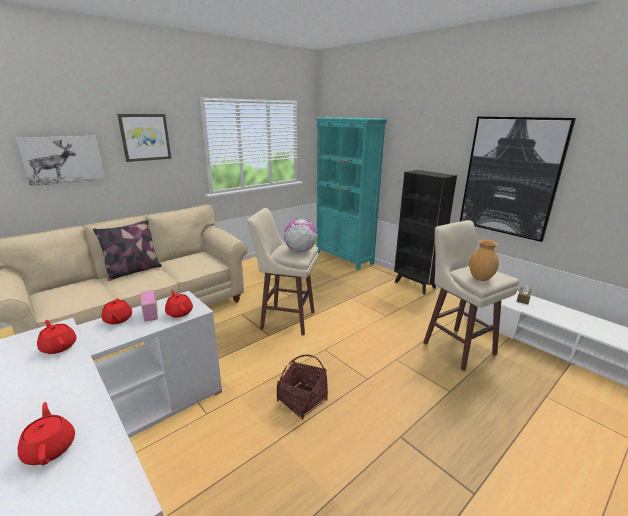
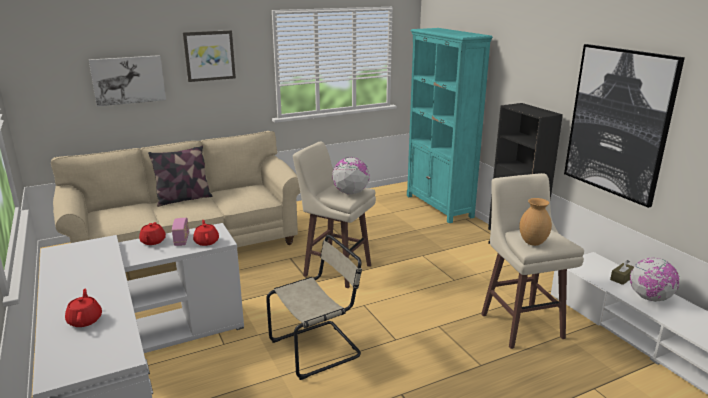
camera: 15 degrees right, 0 degrees up
red teapot [37,320,77,354] -> none
basket [277,355,328,420] -> beige chair [266,235,362,380]
none -> globe [630,258,680,302]

